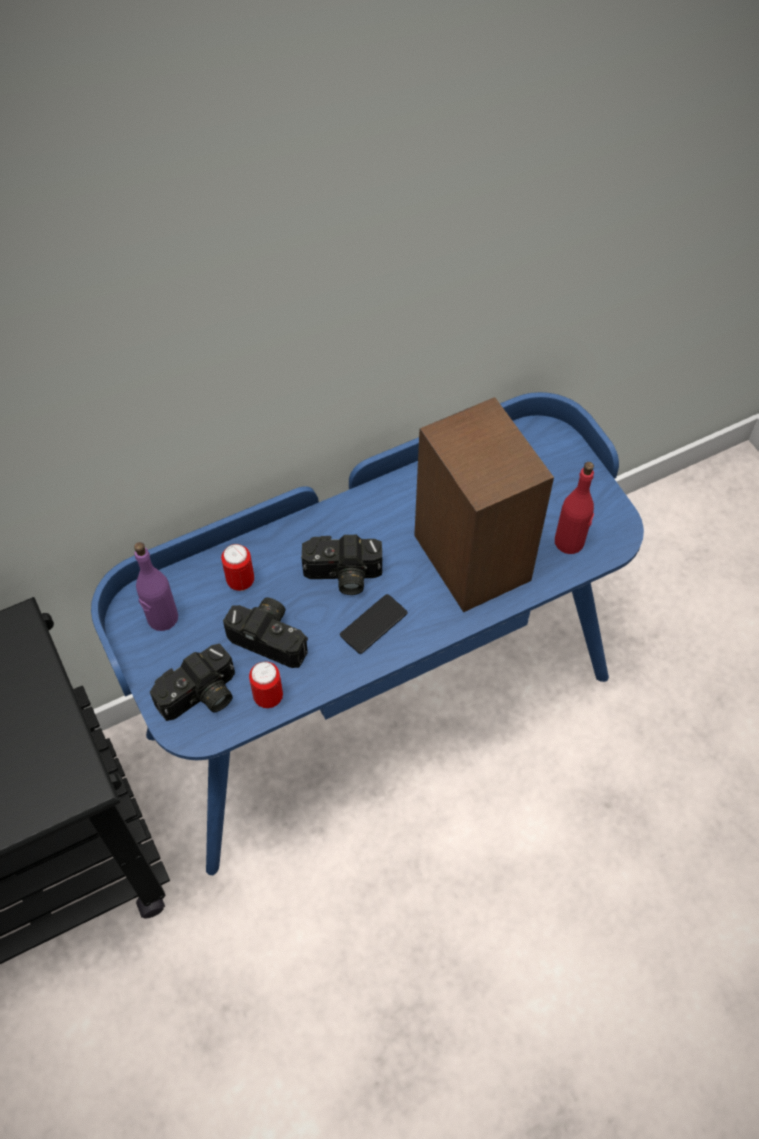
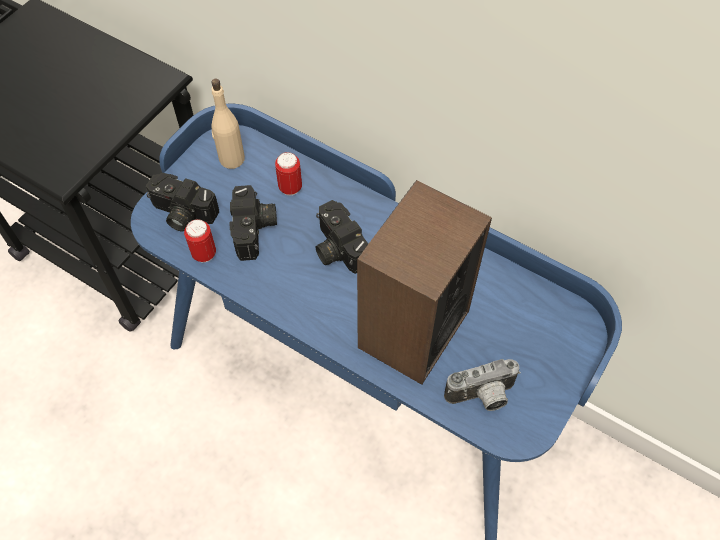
camera: 60 degrees right, 0 degrees up
purple bottle [134,542,178,631] -> beige bottle [211,79,245,169]
phone [340,594,408,654] -> none
red bottle [555,462,594,554] -> camera [444,359,521,411]

